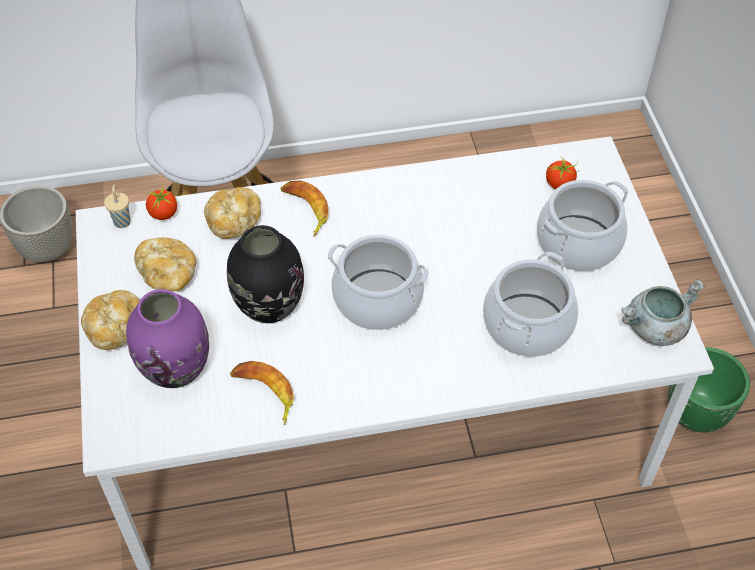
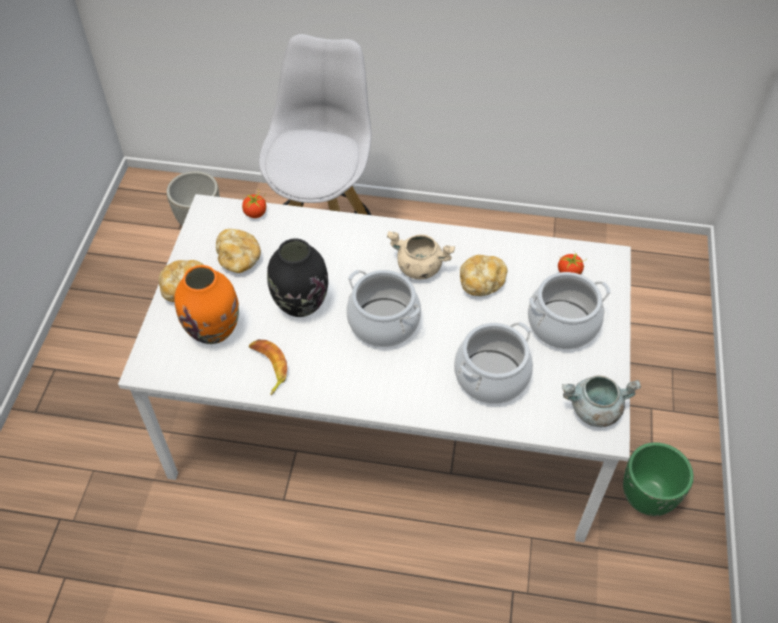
camera: 20 degrees right, 0 degrees up
beige cup [104,184,131,228] -> none
purple vase [126,289,209,388] -> orange vase [175,265,239,344]
bread [204,187,261,239] -> bread moved to [460,255,507,296]
banana [281,180,328,237] -> none
none -> beige cooking pot [387,231,455,279]

